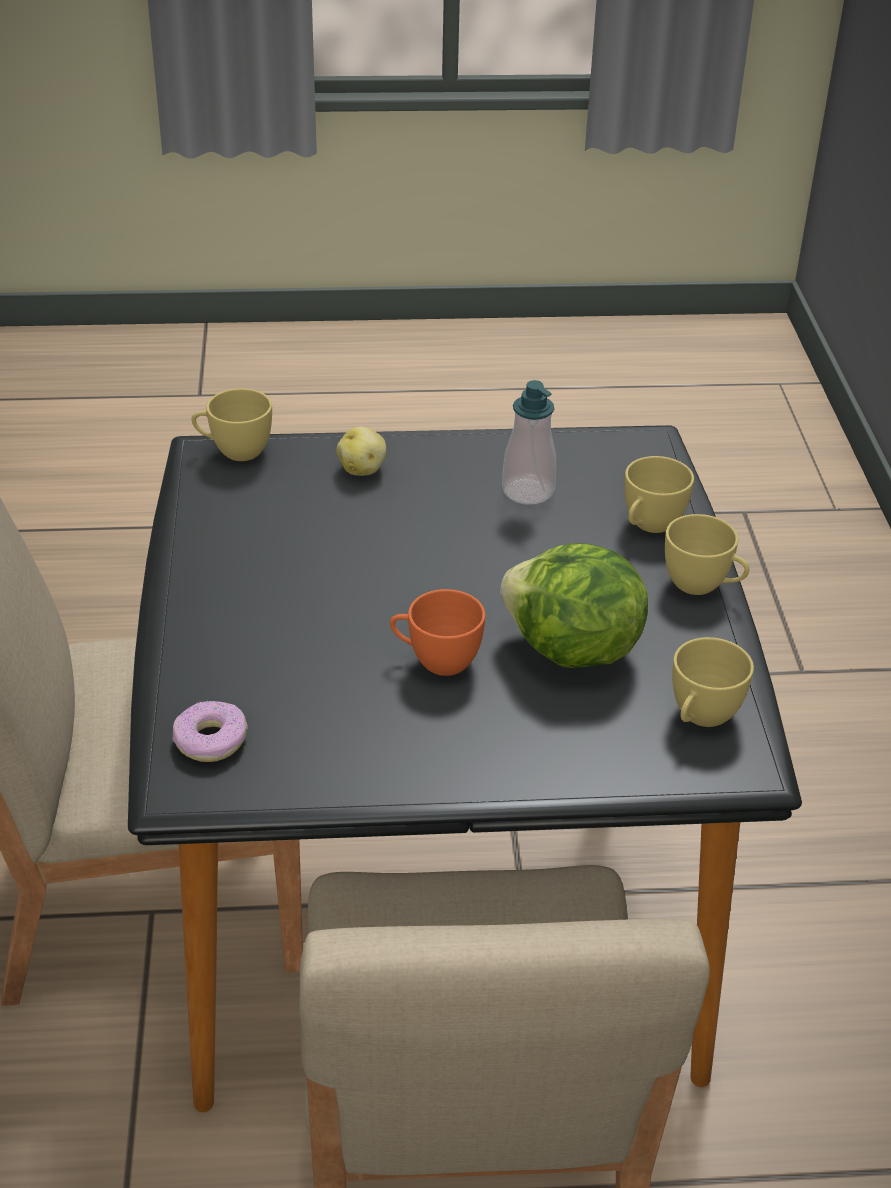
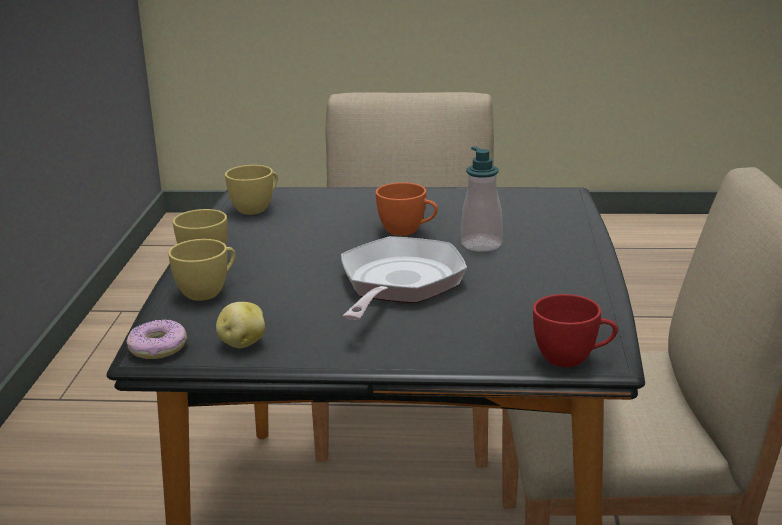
camera: 170 degrees left, 15 degrees down
donut [172,701,248,762] -> donut moved to [126,319,187,359]
yellow cup [191,388,272,461] -> red cup [533,294,618,367]
potato [336,427,386,476] -> potato moved to [216,302,265,348]
lettuce [500,543,648,668] -> none
soap dispenser [502,380,556,504] -> soap dispenser moved to [461,146,503,252]
none -> frying pan [341,236,467,320]

